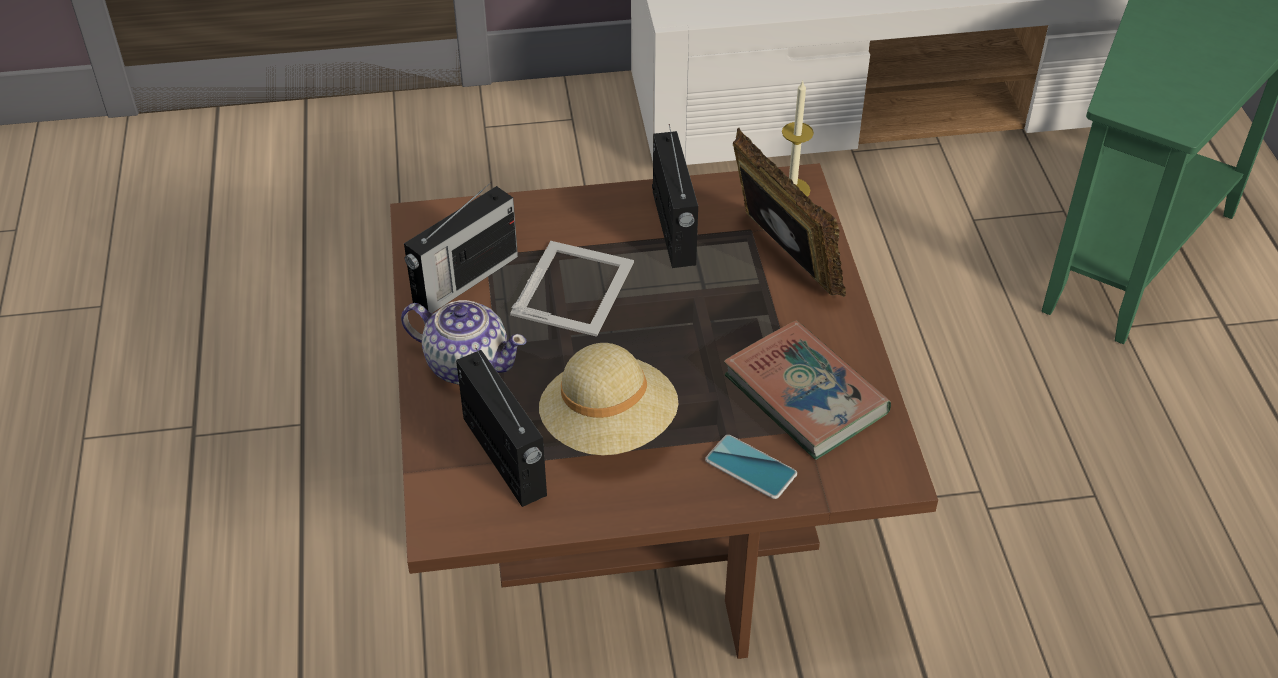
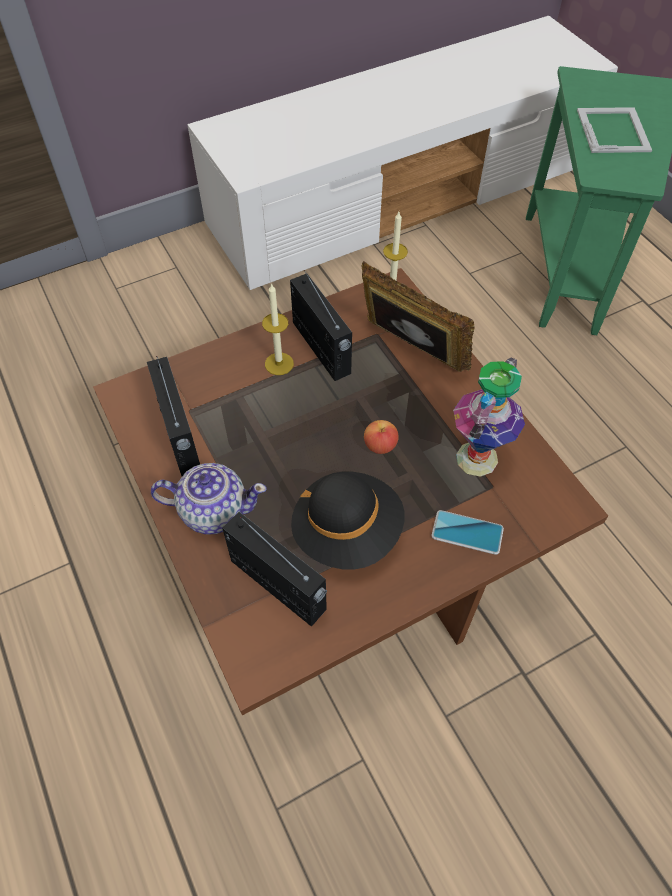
camera: 20 degrees left, 10 degrees up
radio [404,182,518,313] -> radio turned 45 degrees counterclockwise [147,356,200,476]
picture frame [510,241,634,337] -> picture frame moved to [577,107,652,153]
beige hat [539,343,679,455] -> black hat [291,472,405,570]
book [724,321,891,460] -> vase [453,357,525,477]
none -> candle [262,283,294,375]
none -> apple [364,420,399,454]

